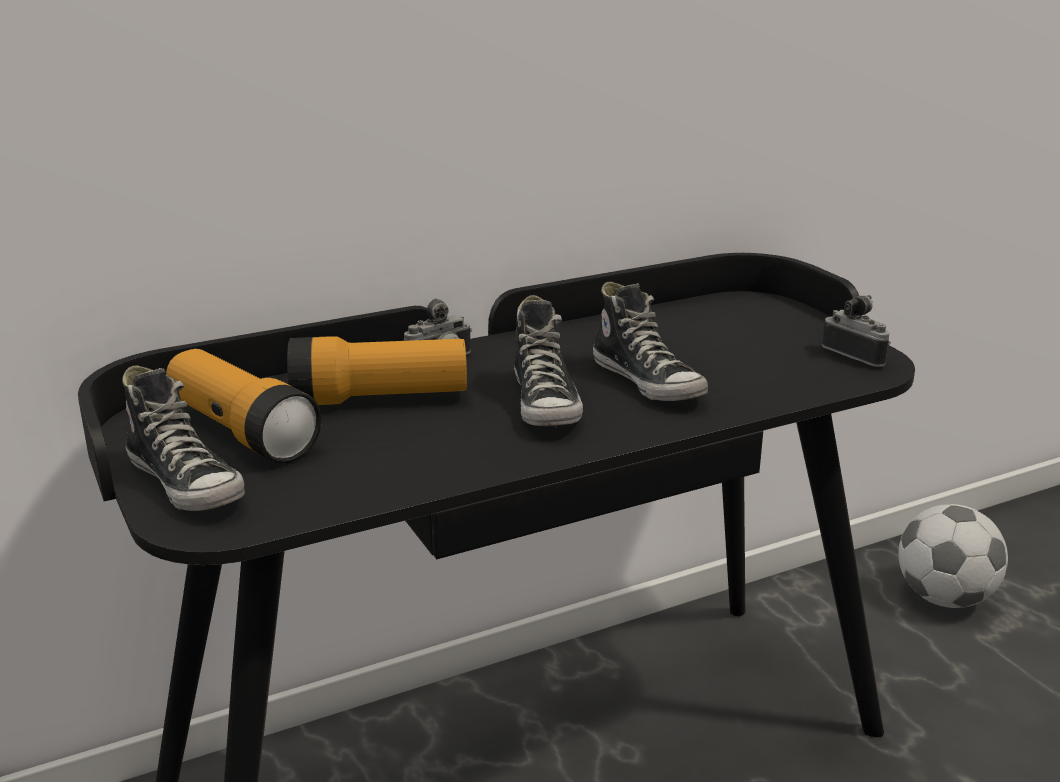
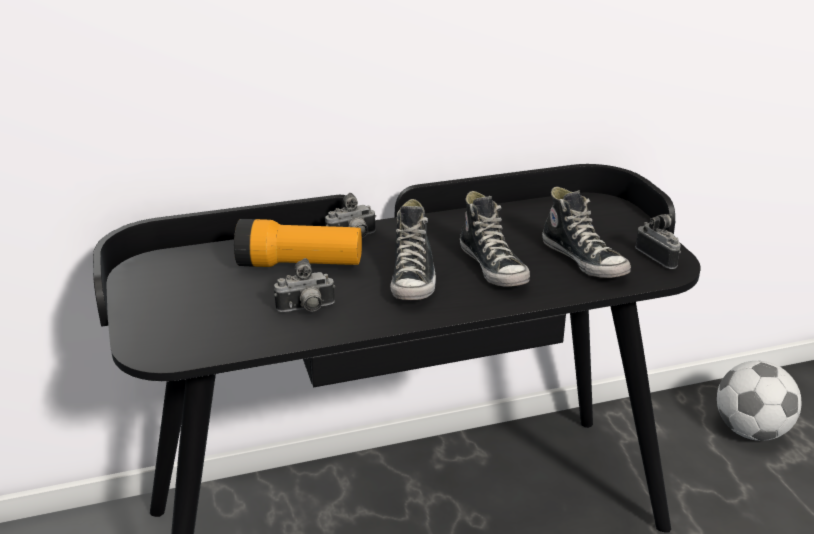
camera: 10 degrees right, 5 degrees up
shoe [122,366,245,511] -> shoe moved to [542,187,631,278]
flashlight [166,349,322,463] -> none
none -> camera [274,258,335,312]

